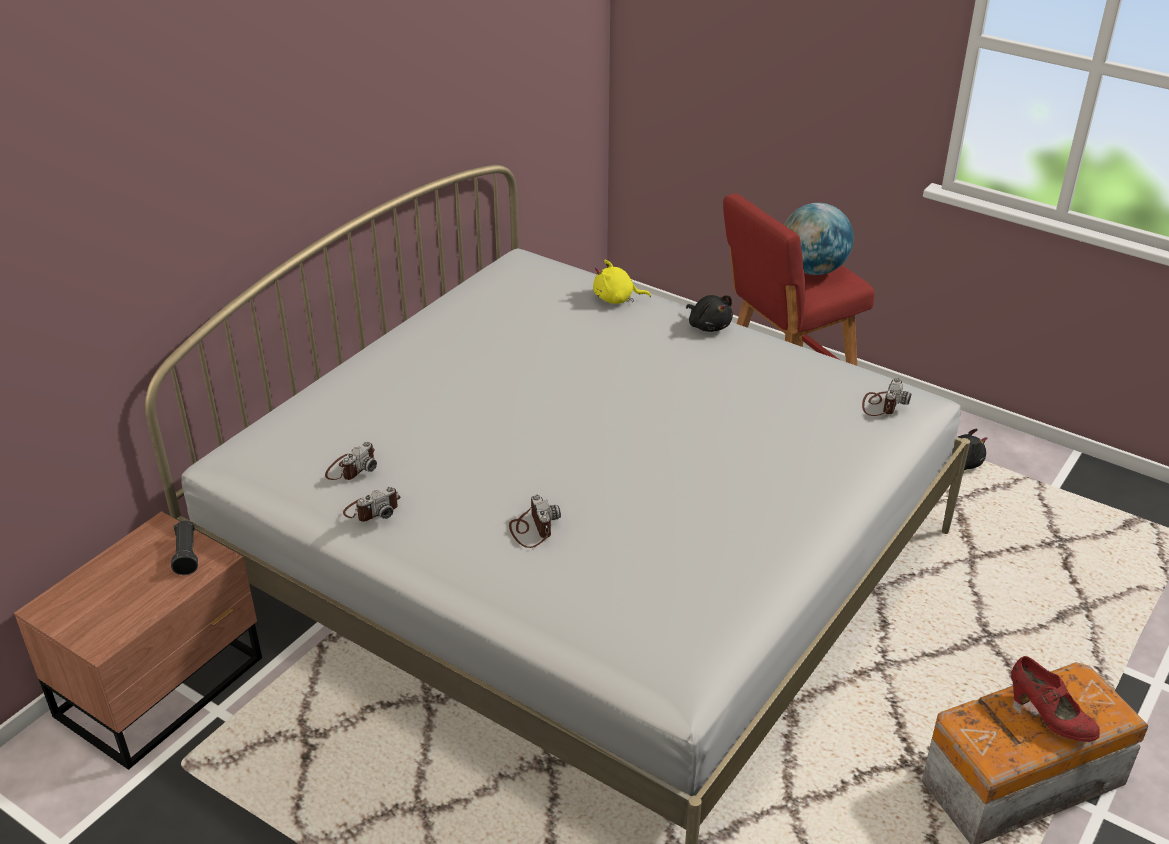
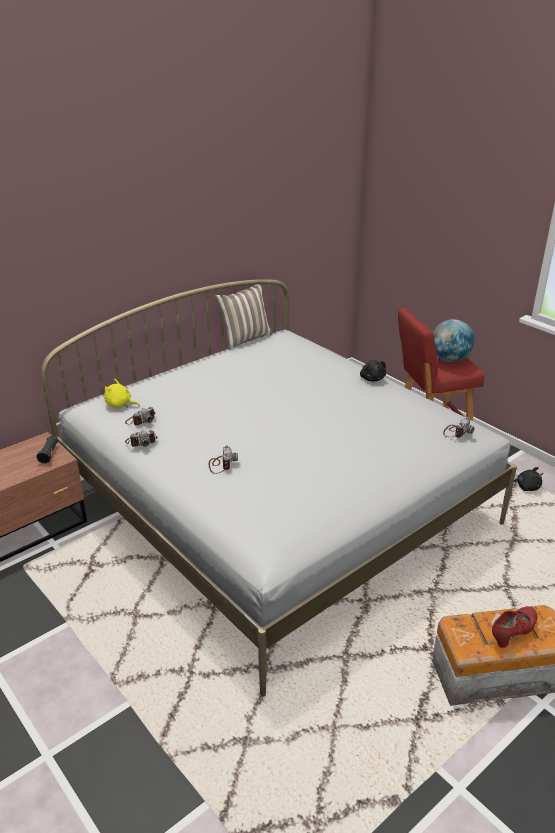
camera: 15 degrees right, 5 degrees down
yellow plush toy [593,260,651,304] -> yellow plush toy moved to [104,379,140,408]
red shoe [1011,656,1100,742] -> red shoe turned 105 degrees counterclockwise [492,606,538,648]
none -> pillow [215,284,272,349]

